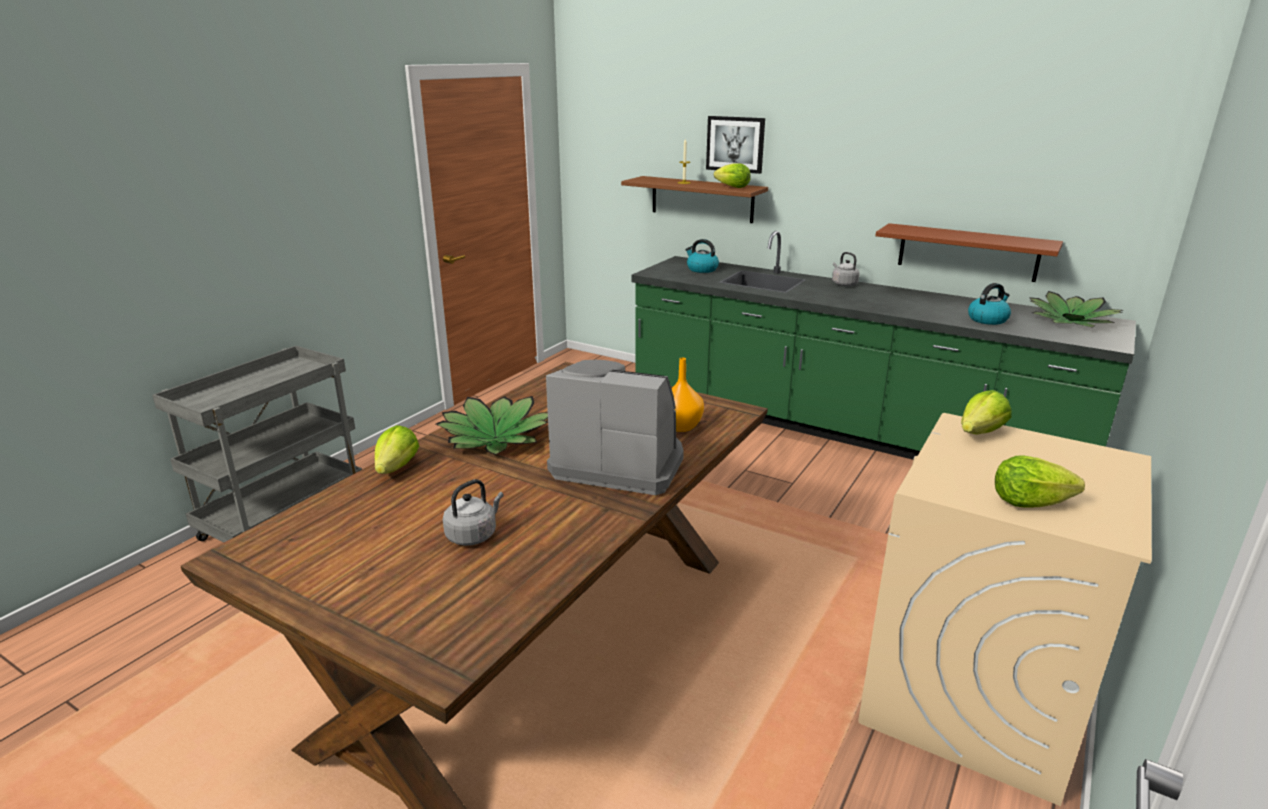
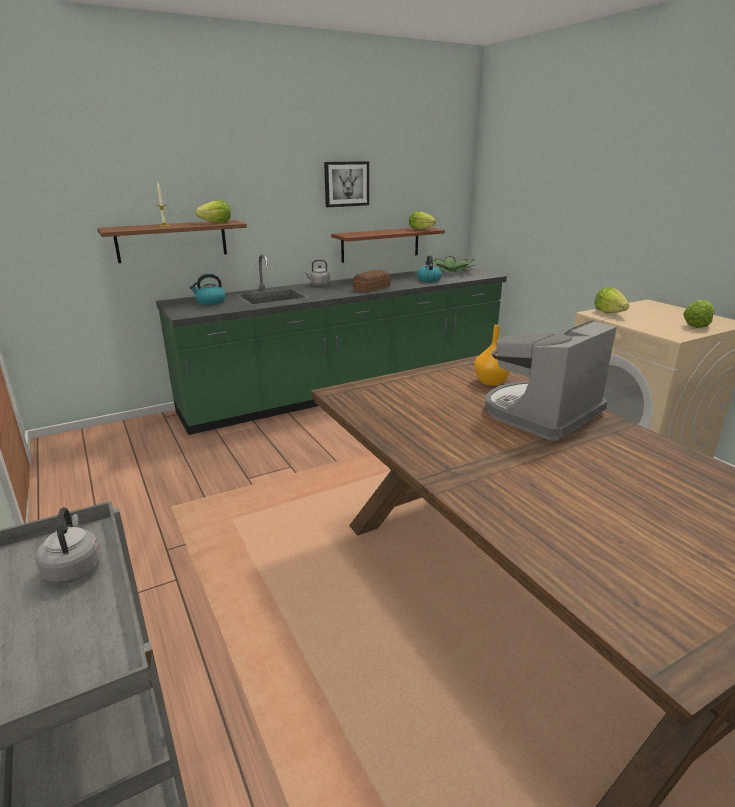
camera: 60 degrees left, 0 degrees up
lettuce [375,425,419,474] -> lettuce moved to [409,211,437,230]
potted plant [436,396,548,455] -> none
grey kettle [443,479,503,546] -> grey kettle moved to [36,507,101,583]
picture [706,116,765,174] -> picture moved to [324,161,369,207]
none -> bread [353,270,391,292]

